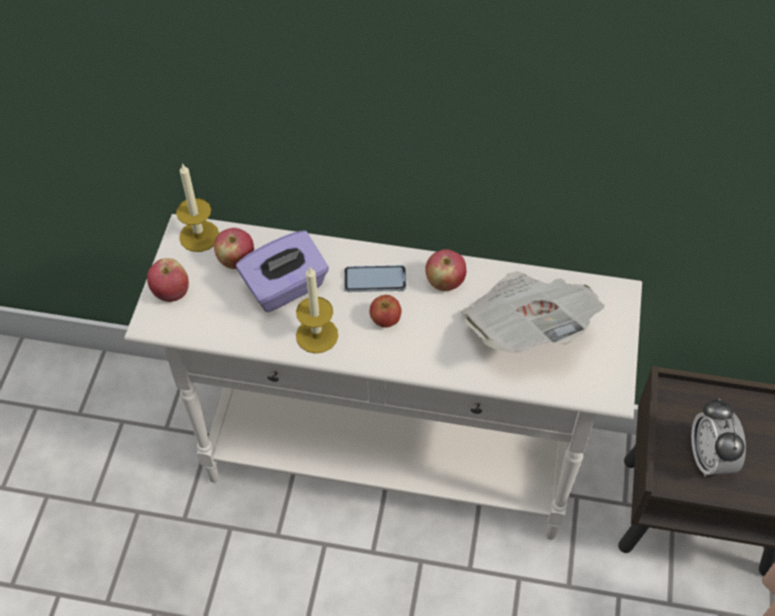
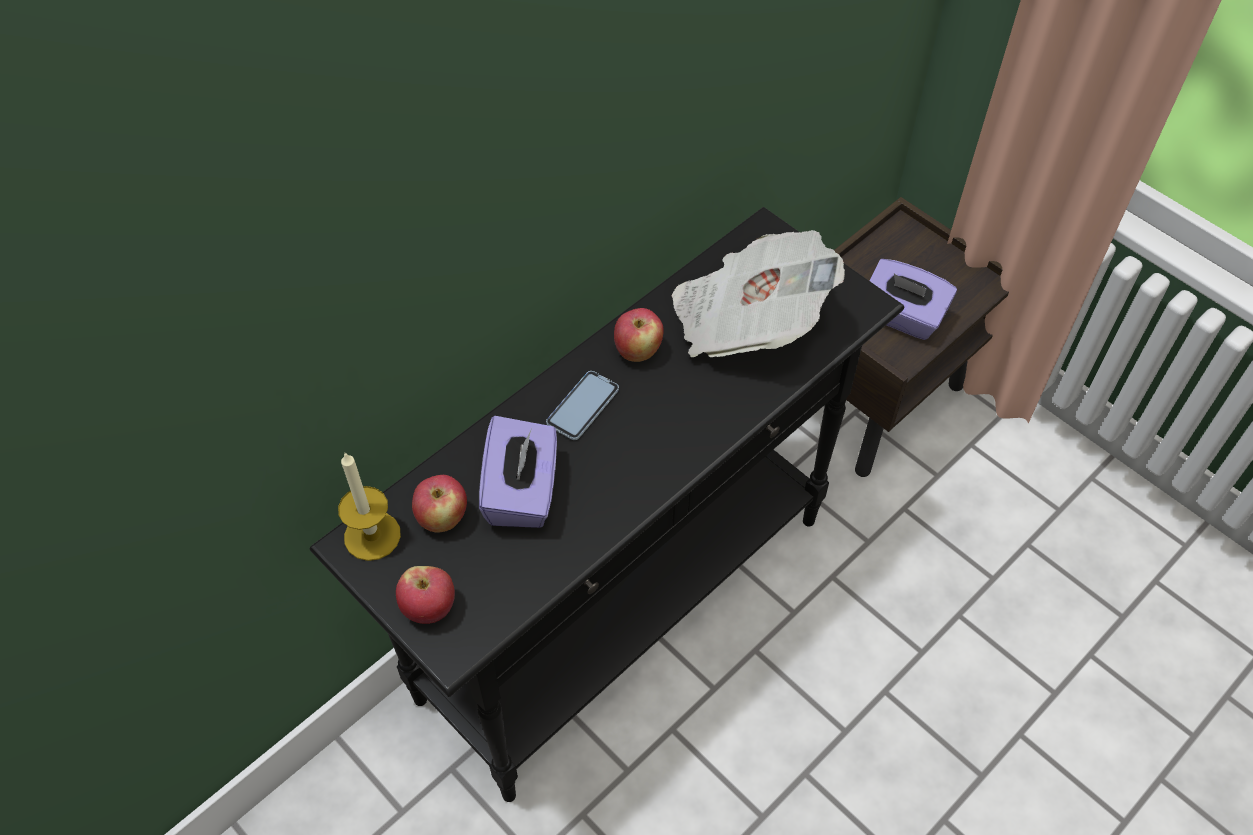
camera: 55 degrees left, 0 degrees up
white console table [124,214,642,540] -> black console table [310,207,904,802]
candle [296,267,338,353] -> none
apple [370,295,401,328] -> none
alarm clock [691,398,746,477] -> purple tissue box [870,259,957,340]

